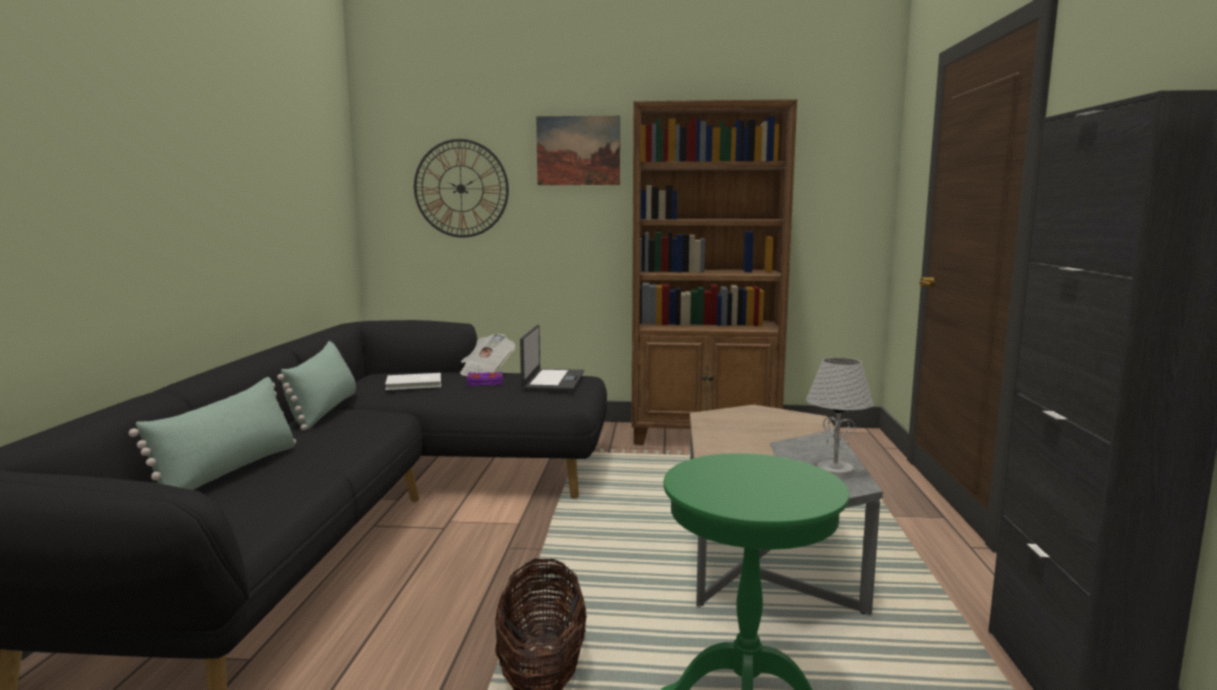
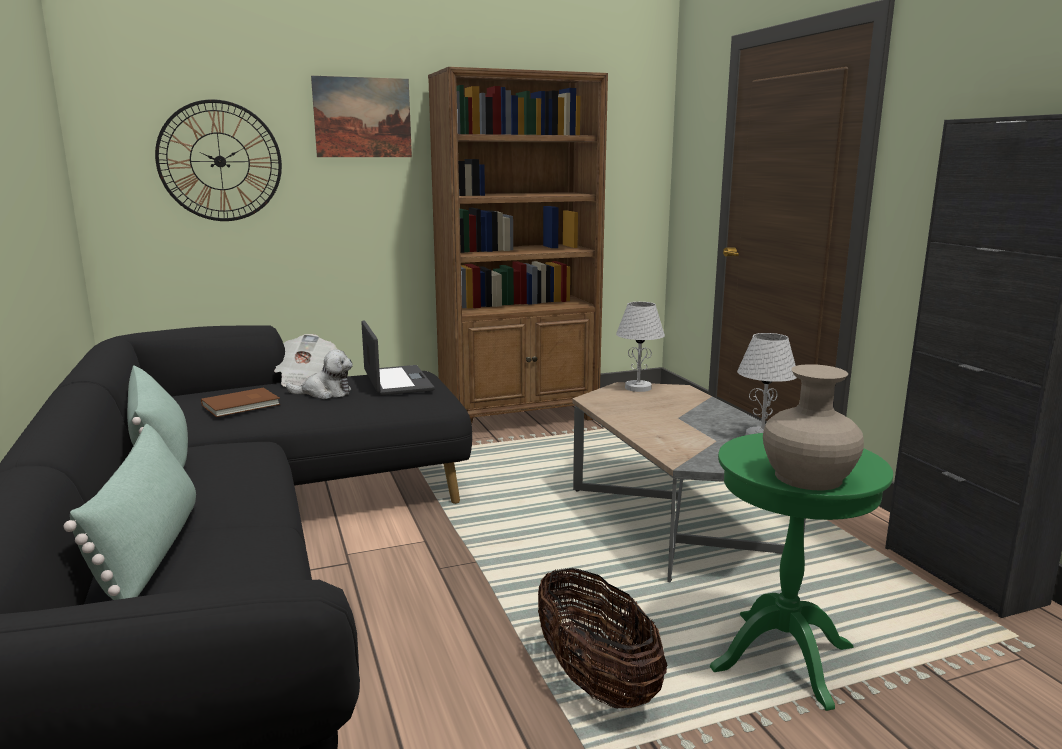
camera: 25 degrees left, 5 degrees up
white book [385,373,441,390] -> brown book [201,388,280,417]
purple book [467,372,503,386] -> plush toy [286,349,353,399]
none -> white table lamp [616,302,665,392]
none -> beige vase [763,364,864,490]

